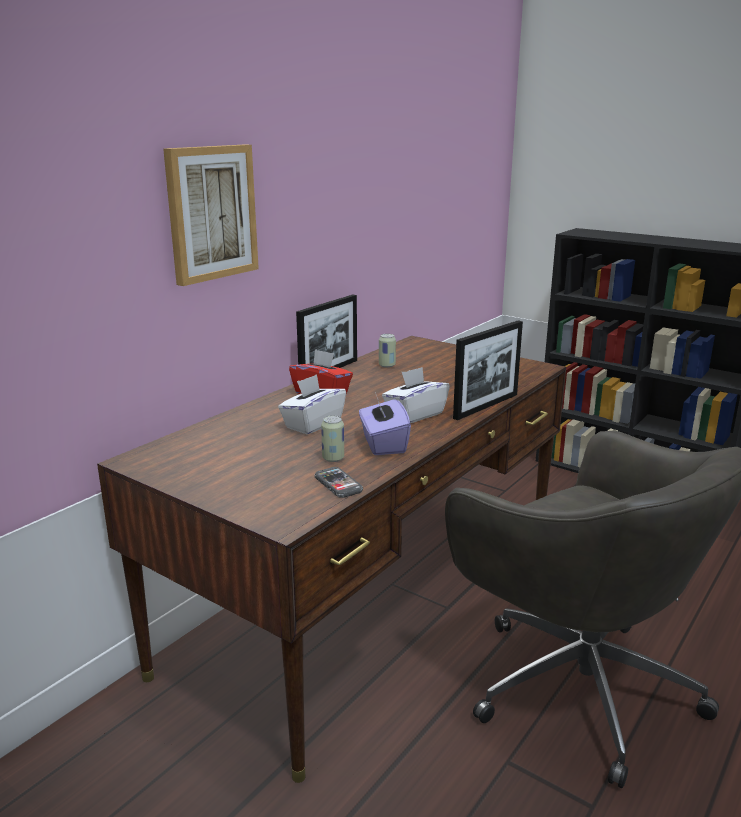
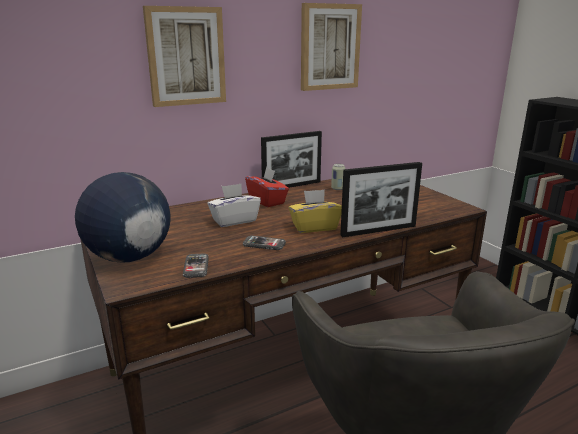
camera: 25 degrees right, 0 degrees up
can [321,416,344,462] -> none
purple tissue box [359,392,411,455] -> phone [243,236,286,250]
white tissue box [382,367,450,423] -> yellow tissue box [289,189,342,233]
none -> globe [75,172,170,263]
none -> picture [301,3,362,91]

